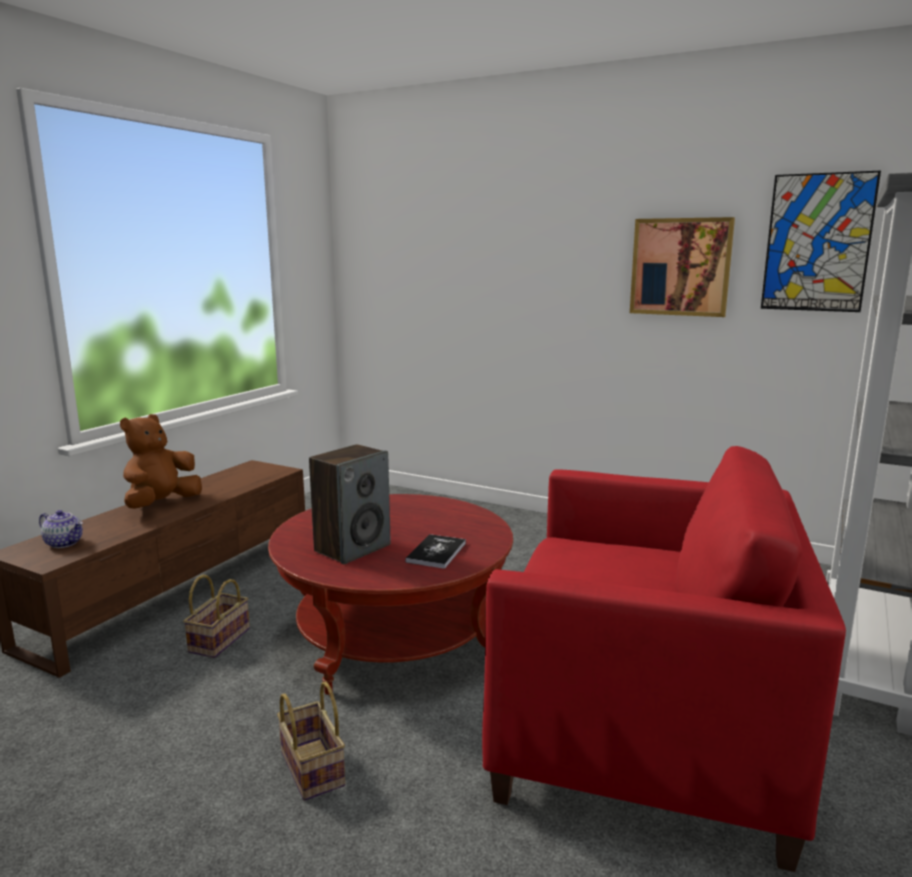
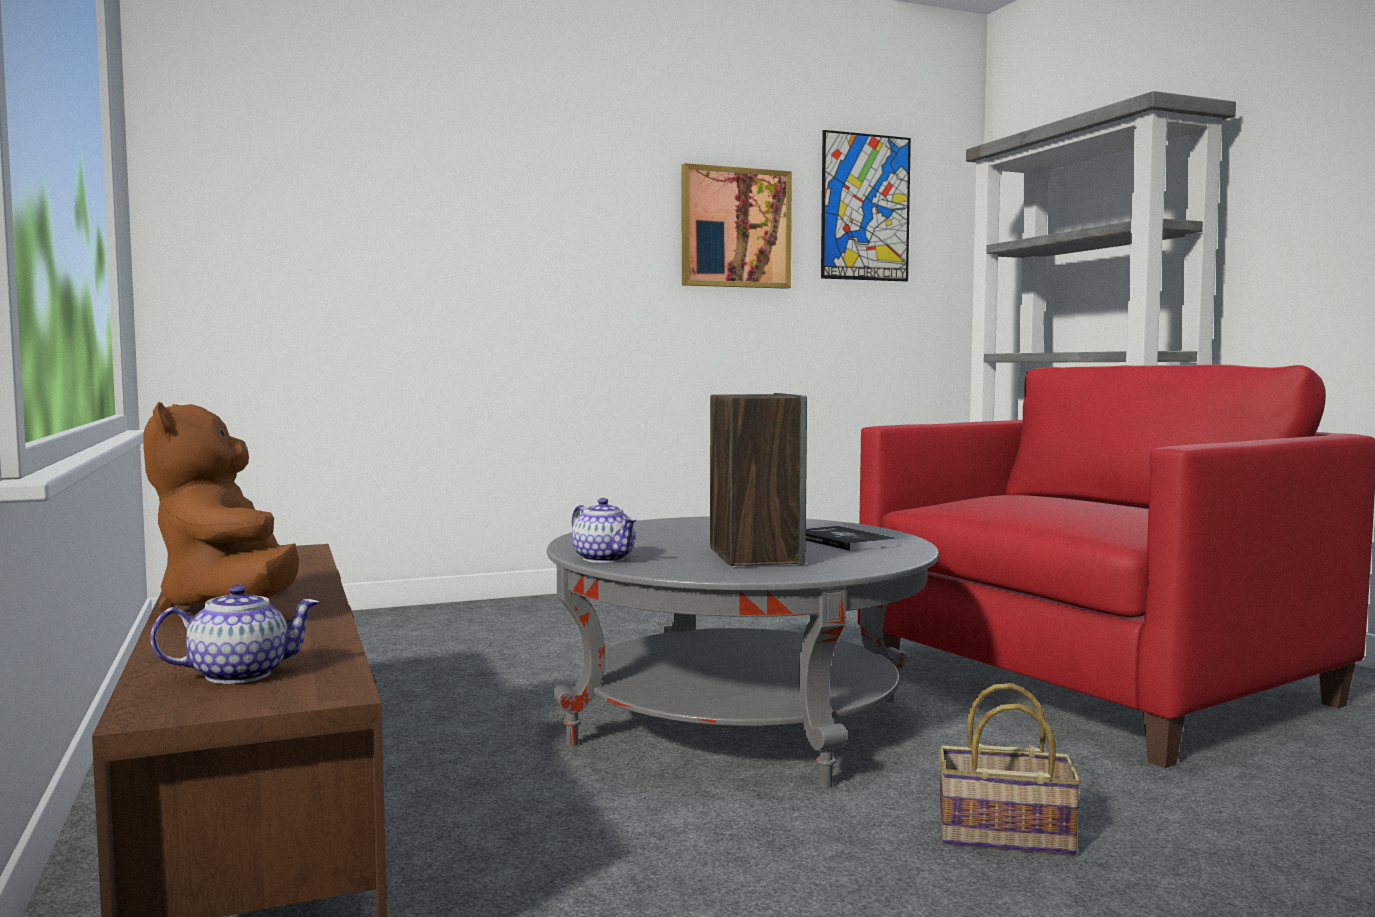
camera: 50 degrees left, 10 degrees down
basket [183,574,250,658] -> none
red coffee table [268,494,513,695] -> grey coffee table [547,516,939,788]
none -> teapot [572,498,637,563]

